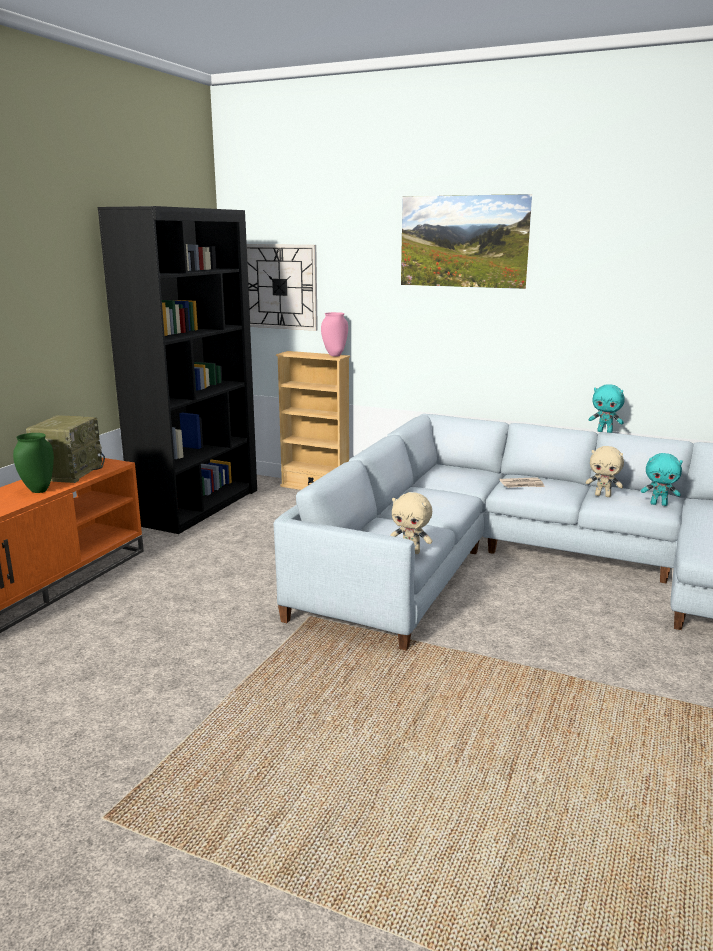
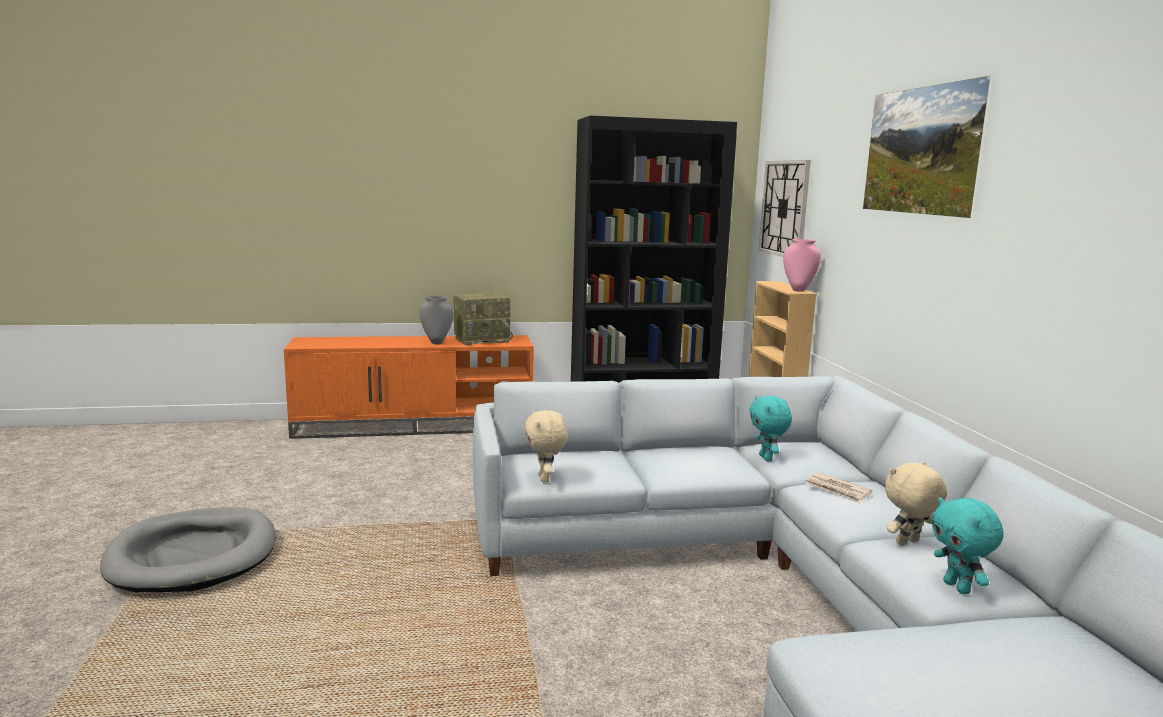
camera: 55 degrees right, 5 degrees down
green vase [13,433,54,493] -> grey vase [420,296,453,344]
beige plush toy [586,446,624,497] -> beige plush toy turned 75 degrees clockwise [885,462,947,546]
turquoise plush toy [589,384,625,433] -> turquoise plush toy moved to [749,396,792,461]
none -> grey dog bed [100,508,276,592]

